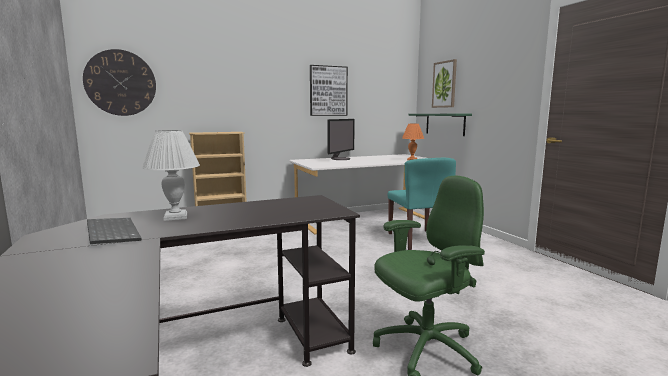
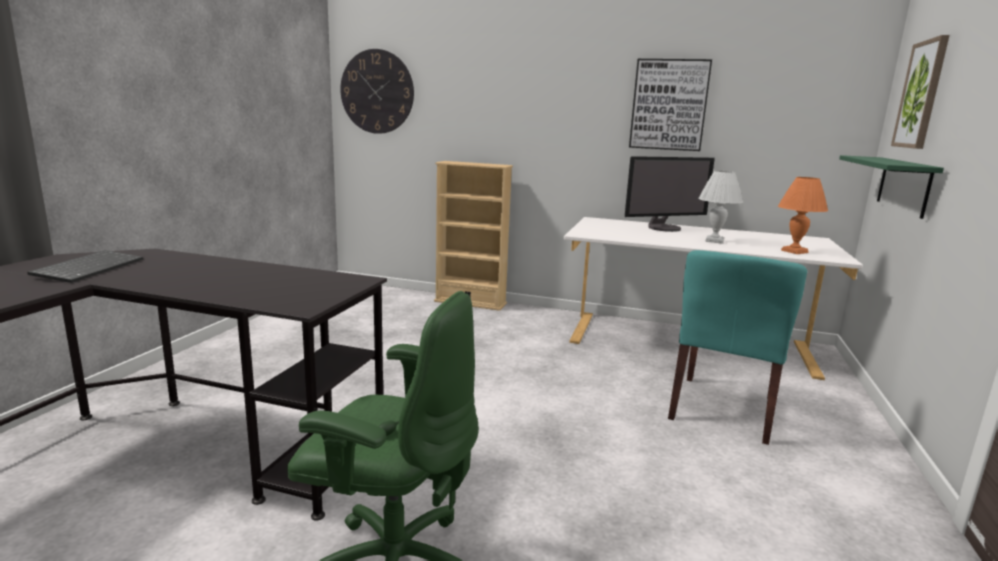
camera: 40 degrees right, 5 degrees up
white table lamp [142,130,200,221] -> white table lamp moved to [698,171,743,244]

